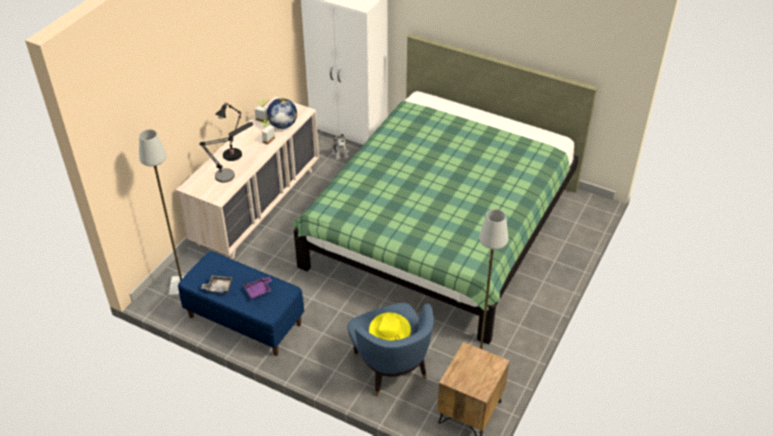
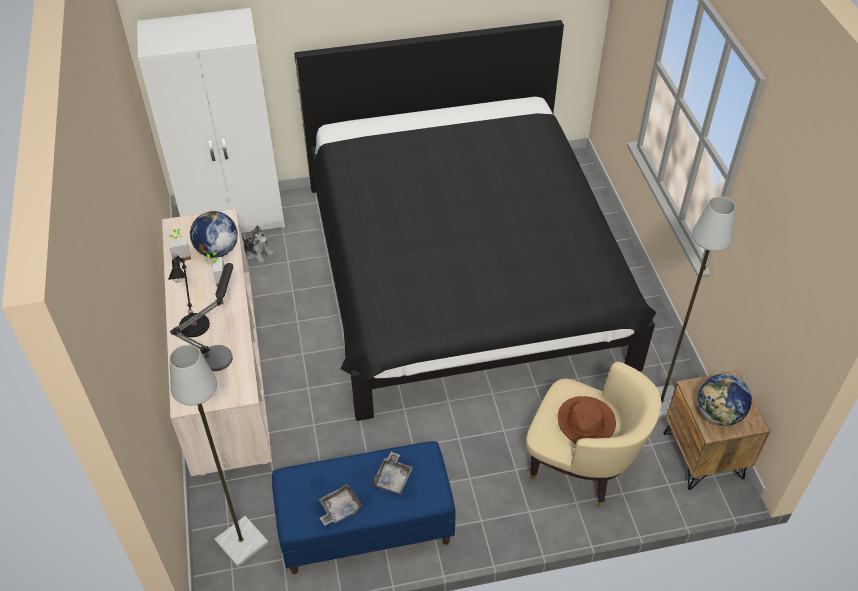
camera: 40 degrees left, 5 degrees up
purple tray [243,277,272,299] -> grey tray [372,452,413,495]
green bed [292,34,597,344] -> black bed [294,20,656,421]
blue armchair [347,303,434,397] -> beige armchair [526,362,661,508]
yellow hat [369,312,411,341] -> brown hat [558,396,616,444]
none -> globe [698,374,752,426]

